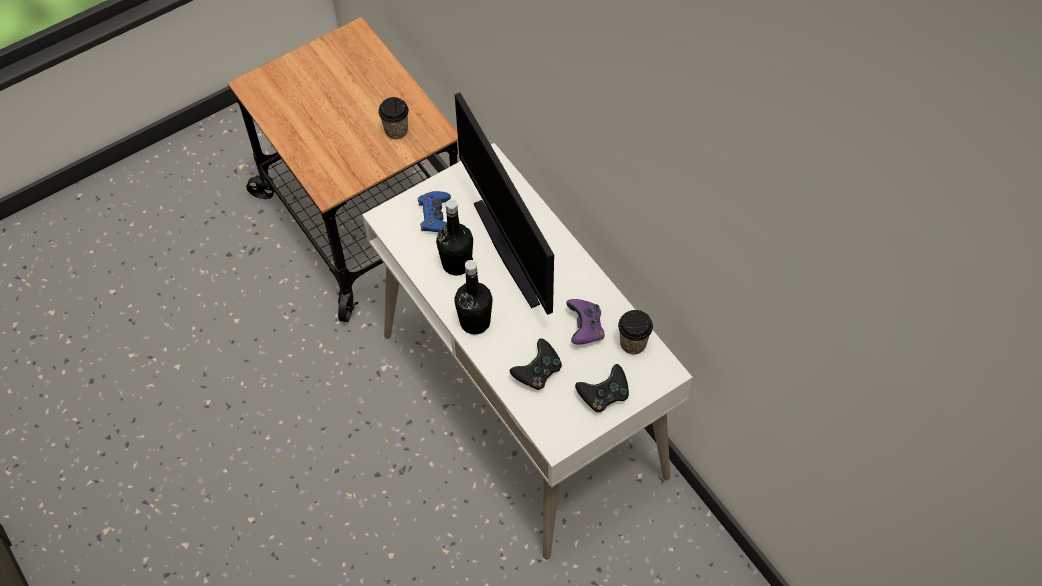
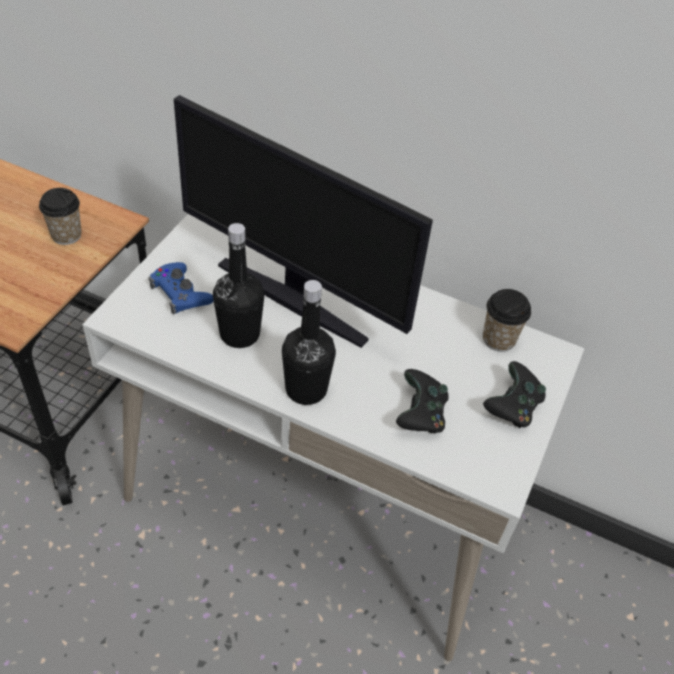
camera: 35 degrees left, 10 degrees down
purple game controller [566,299,605,345] -> none

